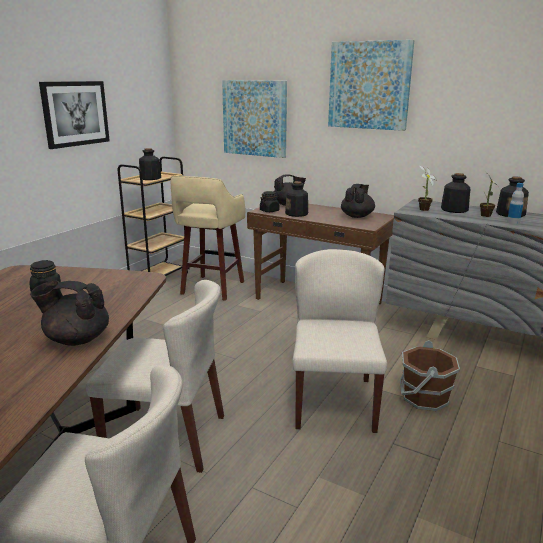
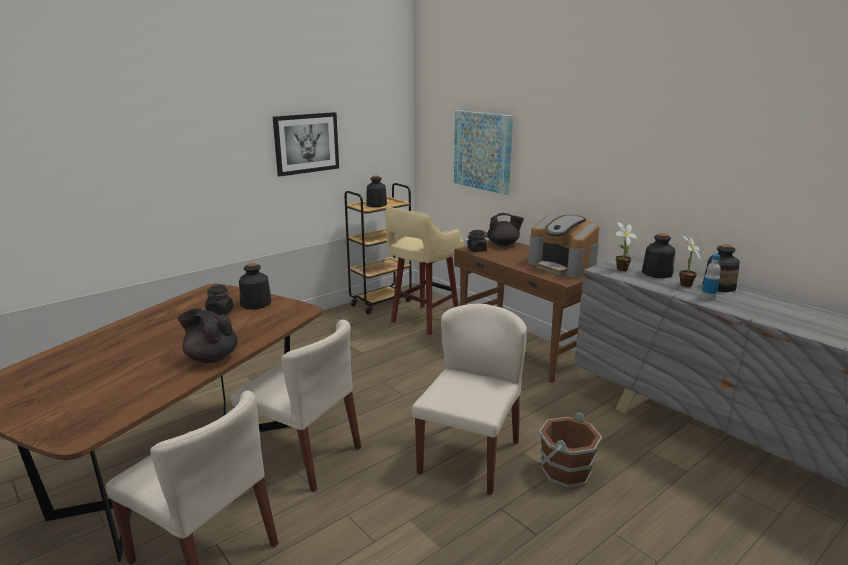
camera: 20 degrees right, 0 degrees up
bottle [285,181,308,217] -> bottle moved to [239,263,271,309]
picture [328,40,415,131] -> none
black teapot [341,184,375,218] -> coffee machine [528,214,600,278]

